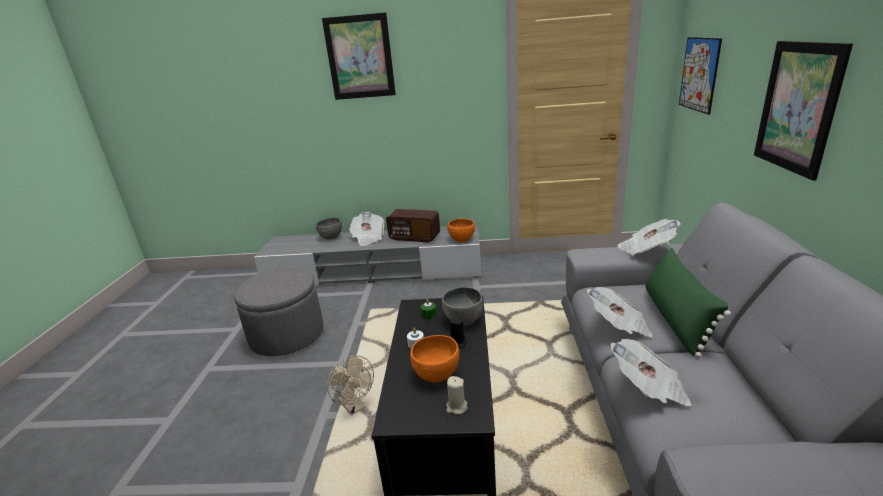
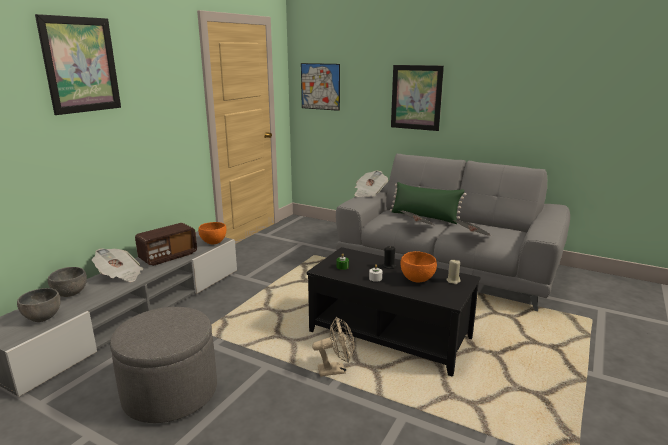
camera: 65 degrees left, 5 degrees down
grey bowl [442,287,484,326] -> grey bowl moved to [17,288,61,322]

